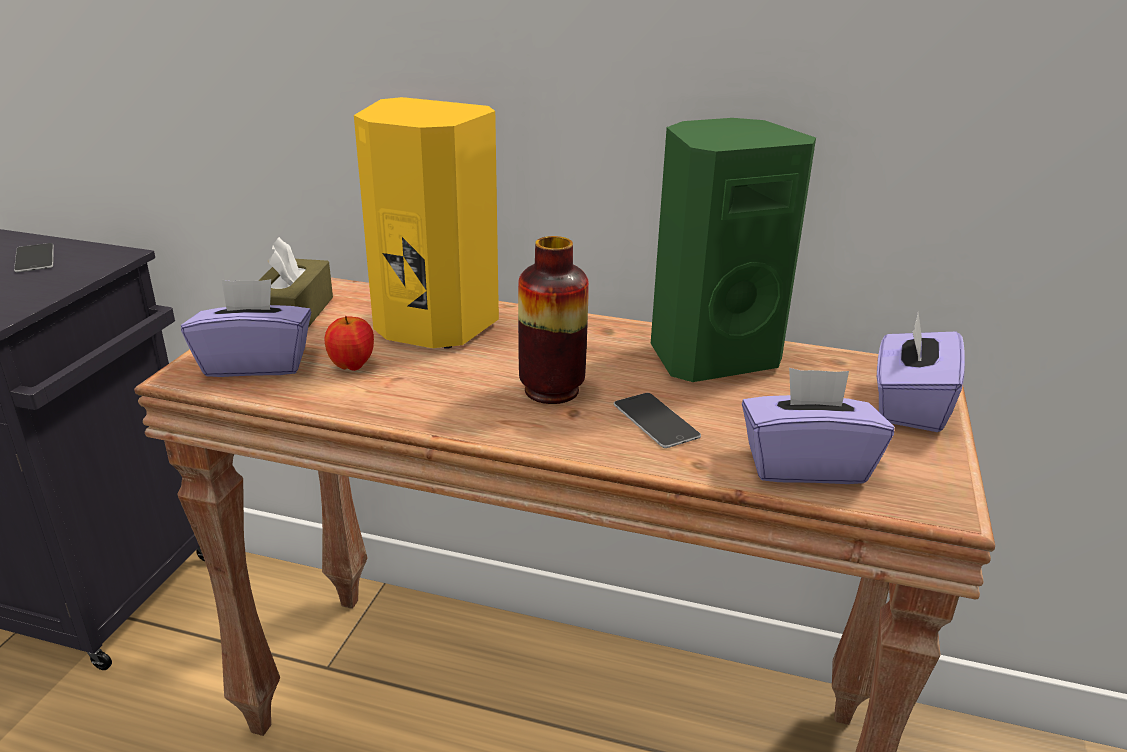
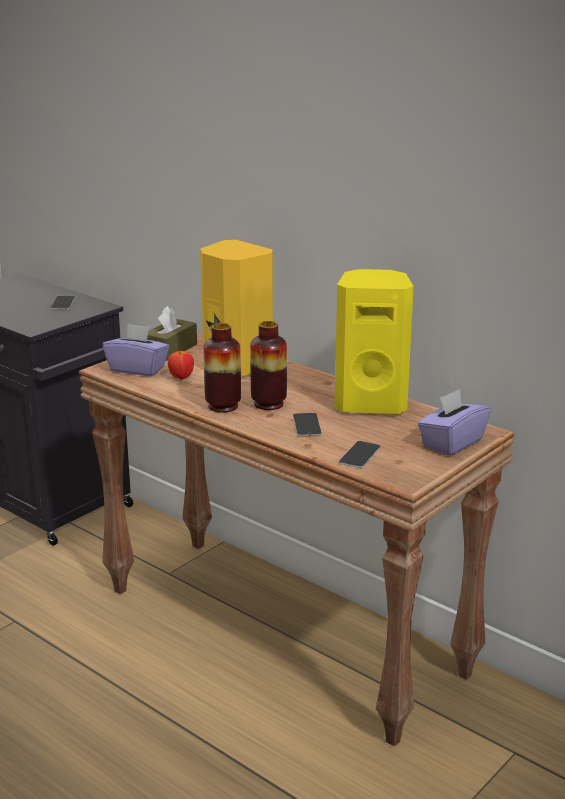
camera: 25 degrees right, 5 degrees down
green speaker [651,118,816,382] -> yellow speaker [335,269,414,414]
purple tissue box [742,368,895,484] -> phone [338,441,381,468]
none -> vase [203,323,241,413]

